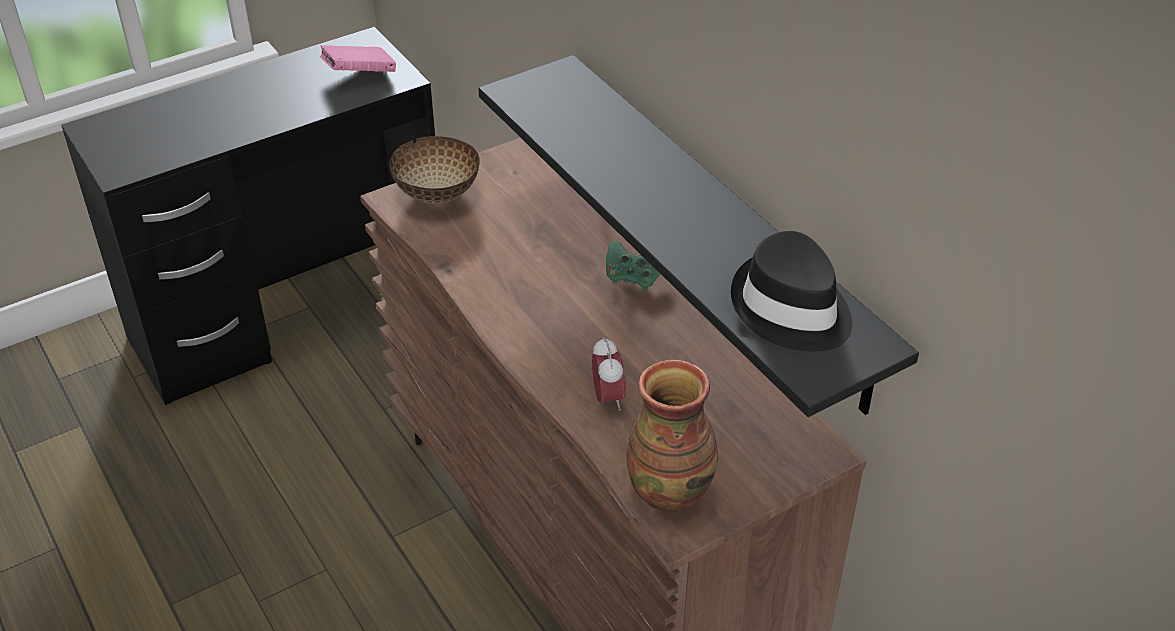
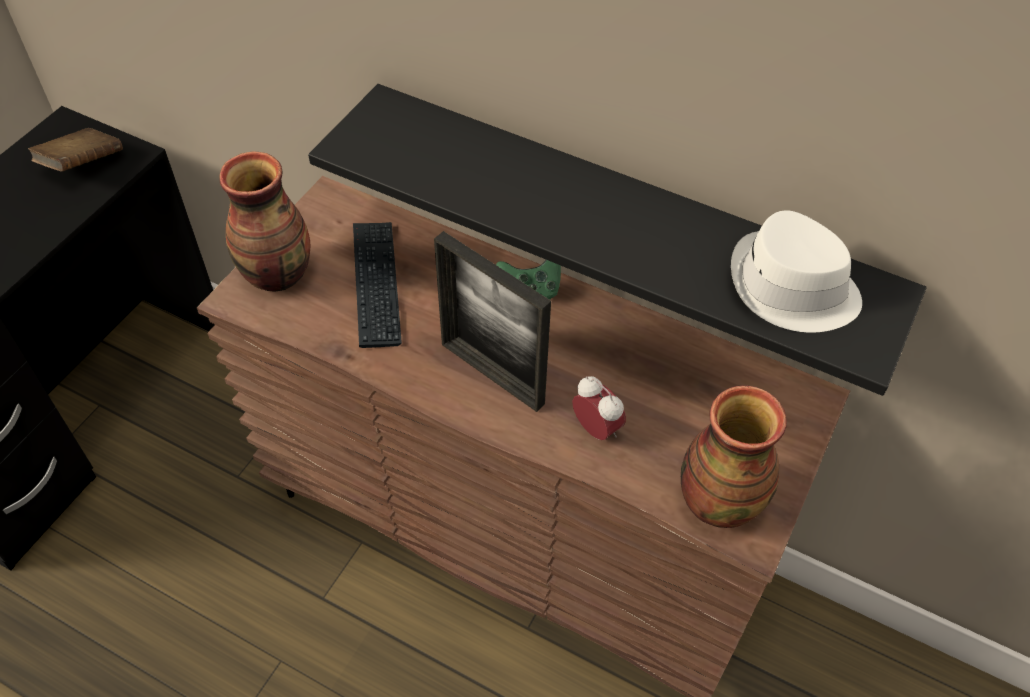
camera: 30 degrees left, 10 degrees up
pink book [320,45,396,72] -> brown book [28,128,123,171]
bowl [389,136,480,204] -> vase [219,152,310,292]
black hat [731,231,852,351] -> white hat [731,210,862,333]
none -> keyboard [353,222,402,348]
none -> picture frame [434,231,551,412]

